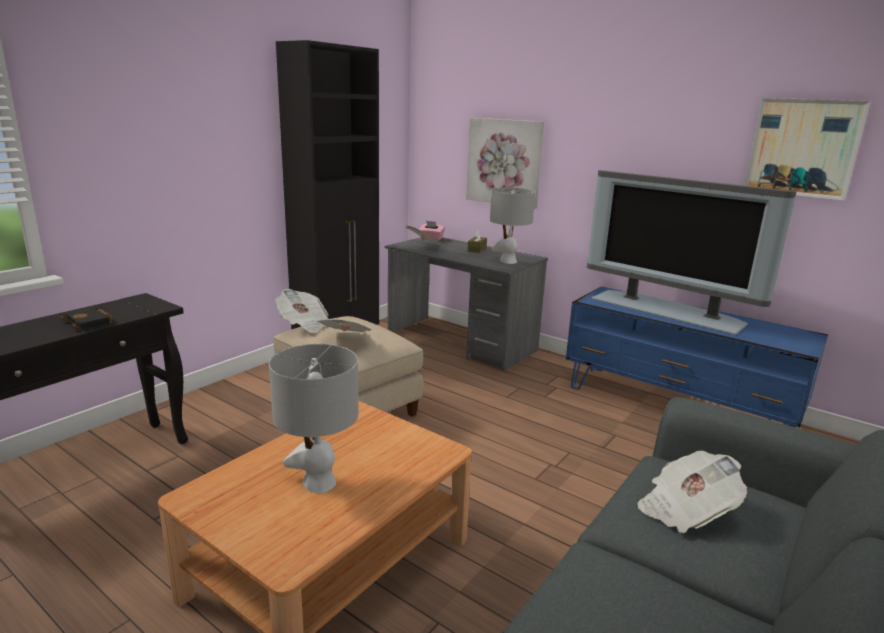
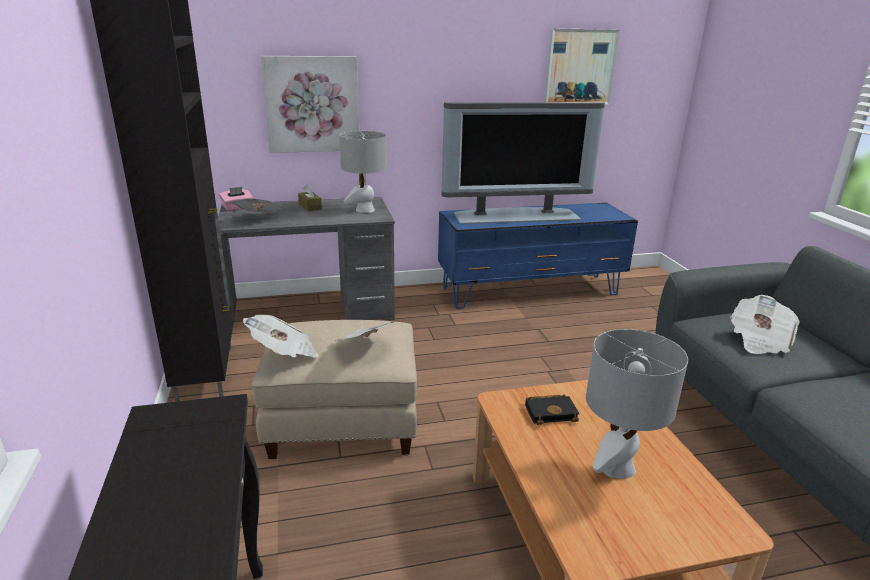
camera: 50 degrees left, 5 degrees up
black book [60,306,114,330] -> black book moved to [525,394,580,425]

